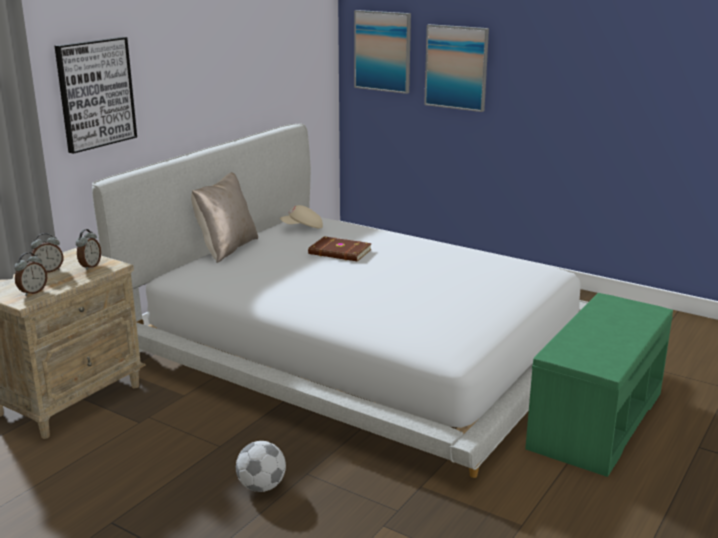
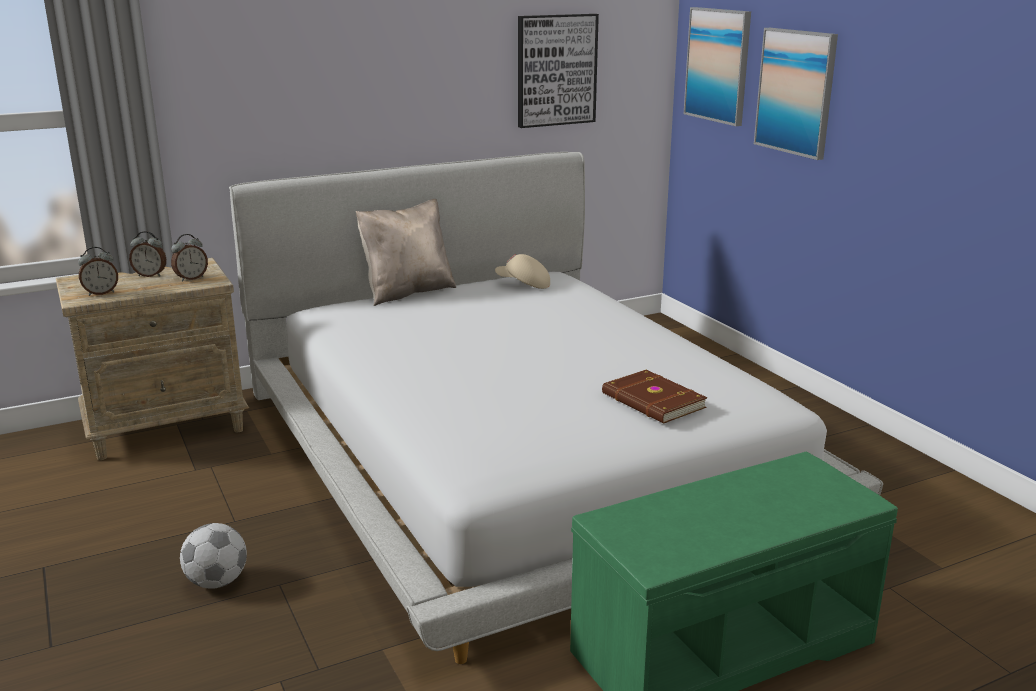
camera: 30 degrees right, 0 degrees up
picture [55,37,137,154] -> picture moved to [518,14,599,128]
brown book [308,236,372,262] -> brown book moved to [602,370,707,423]

